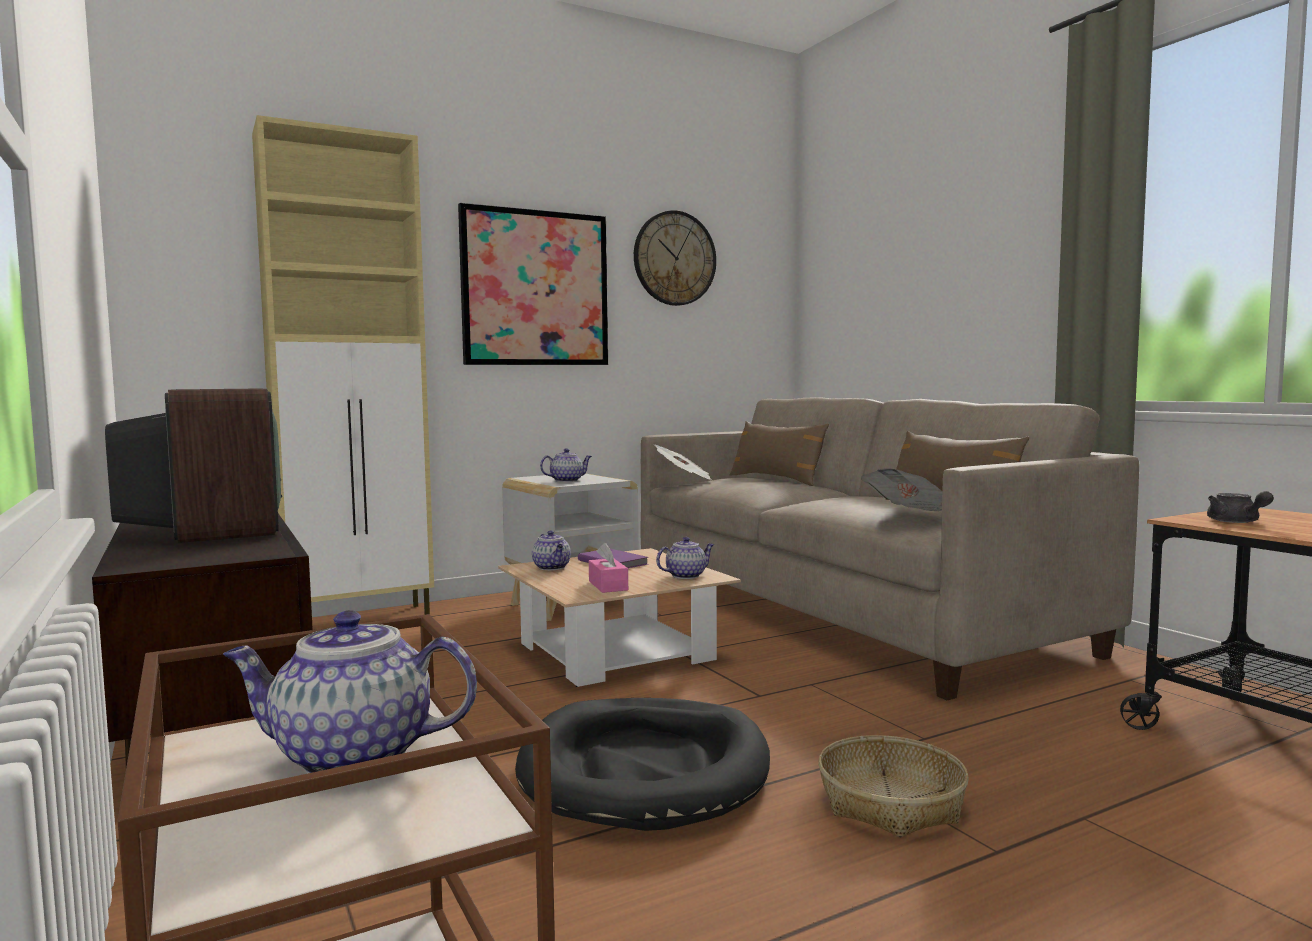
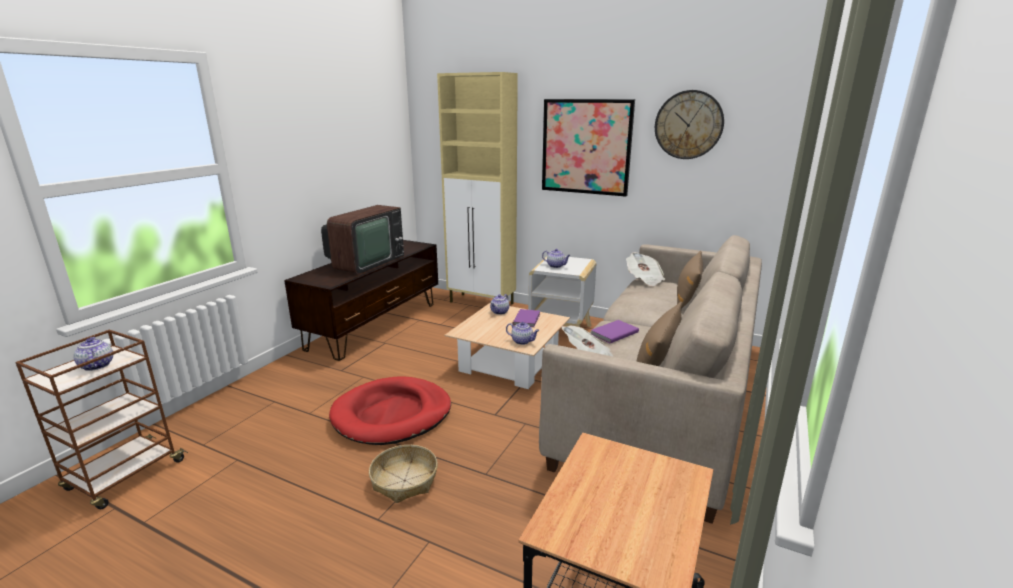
camera: 55 degrees right, 15 degrees up
black dog bed [515,698,770,831] -> red dog bed [329,376,451,445]
pink tissue box [589,543,628,593] -> none
grey teapot [1207,491,1274,523] -> none
none -> purple book [591,320,639,343]

